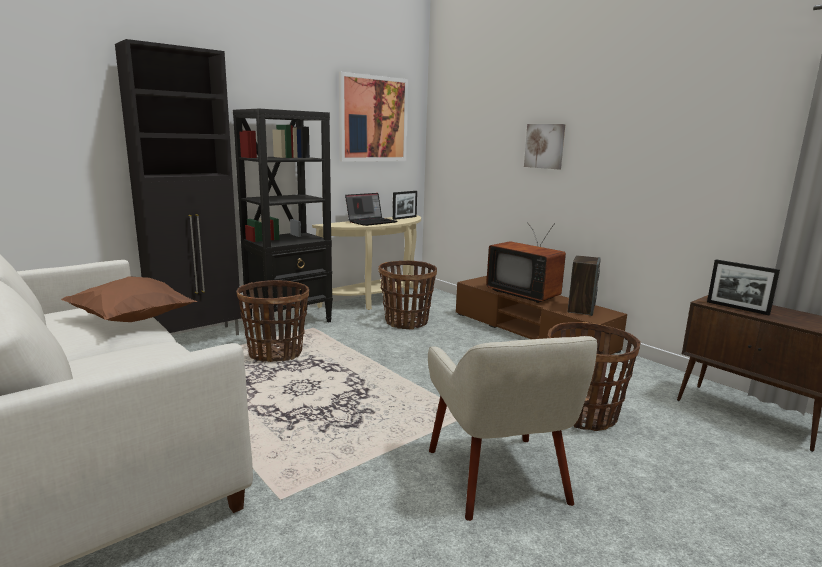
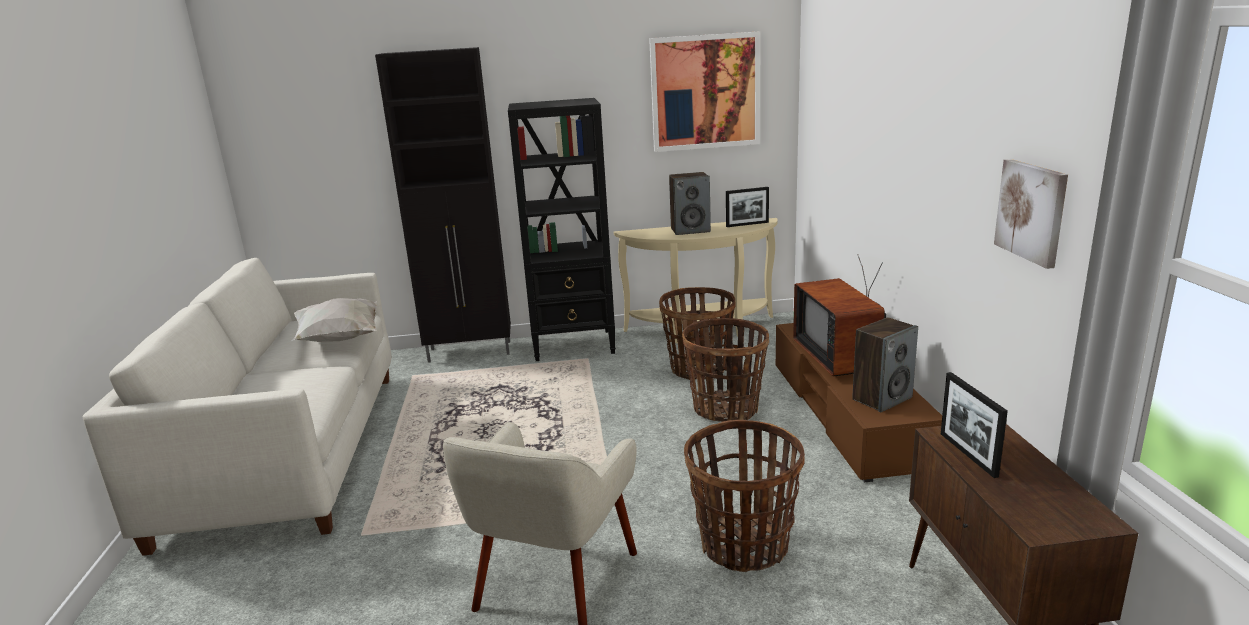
camera: 35 degrees right, 5 degrees up
brown pillow [61,276,198,322] -> white pillow [292,298,377,342]
basket [237,280,309,362] -> basket moved to [682,318,769,422]
laptop [345,193,397,226] -> speaker [669,172,711,235]
picture [524,124,565,169] -> picture moved to [994,159,1068,269]

